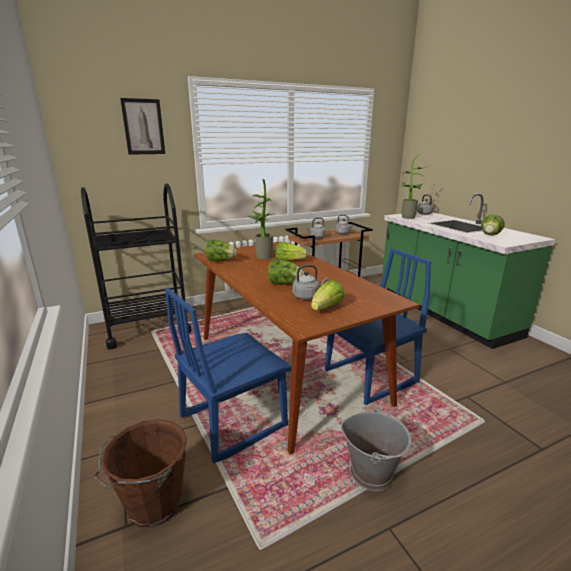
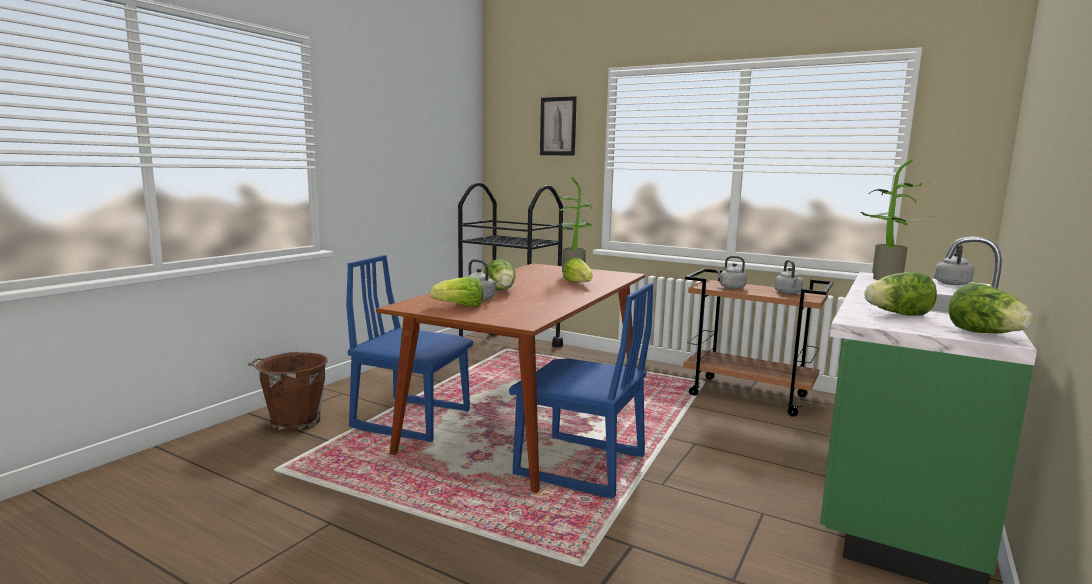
camera: 55 degrees right, 10 degrees down
lettuce [205,240,237,262] -> lettuce moved to [948,283,1033,333]
grey bucket [341,407,412,491] -> none

